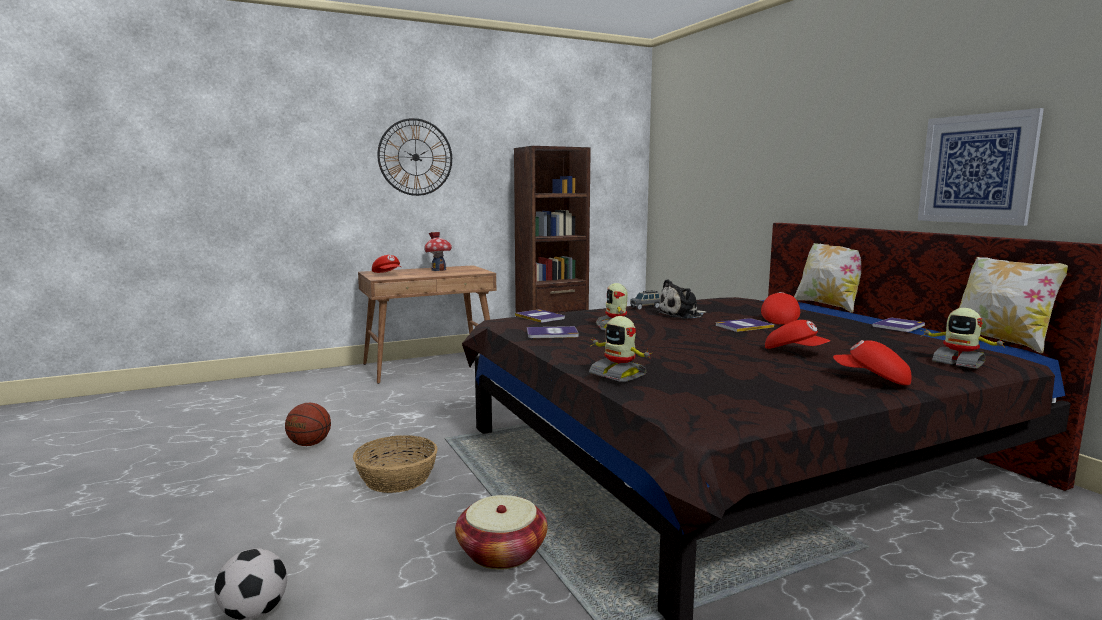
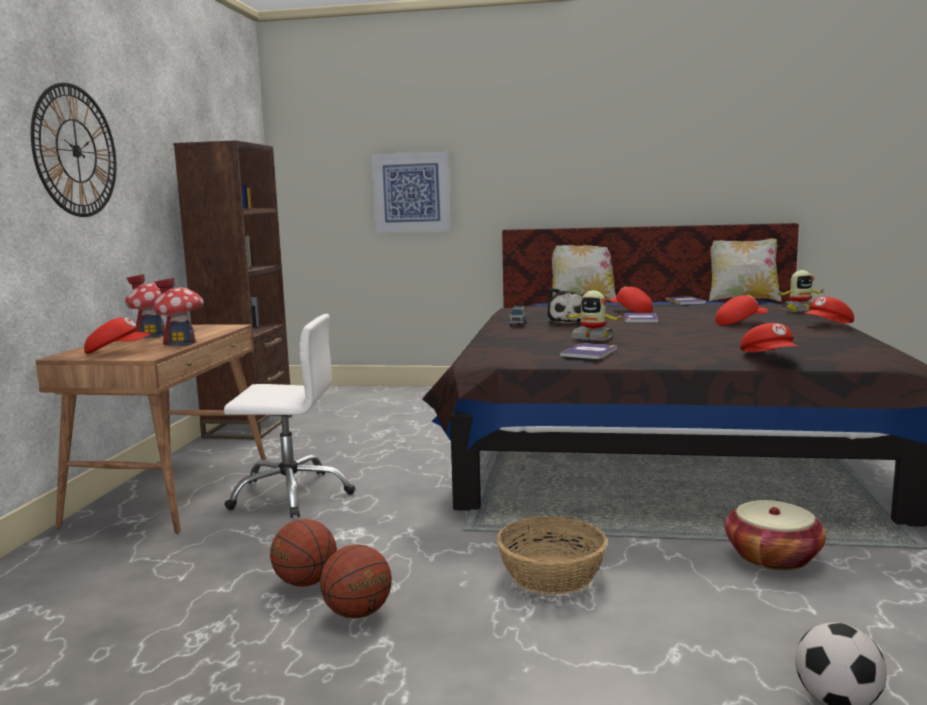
camera: 55 degrees left, 0 degrees up
book [515,310,565,323] -> none
toy robot [589,316,653,382] -> red cap [740,323,798,352]
picture [918,108,1044,226] -> picture moved to [371,151,451,233]
none -> toy house [153,278,204,346]
none -> white office chair [224,314,355,518]
none -> basketball [270,519,337,586]

